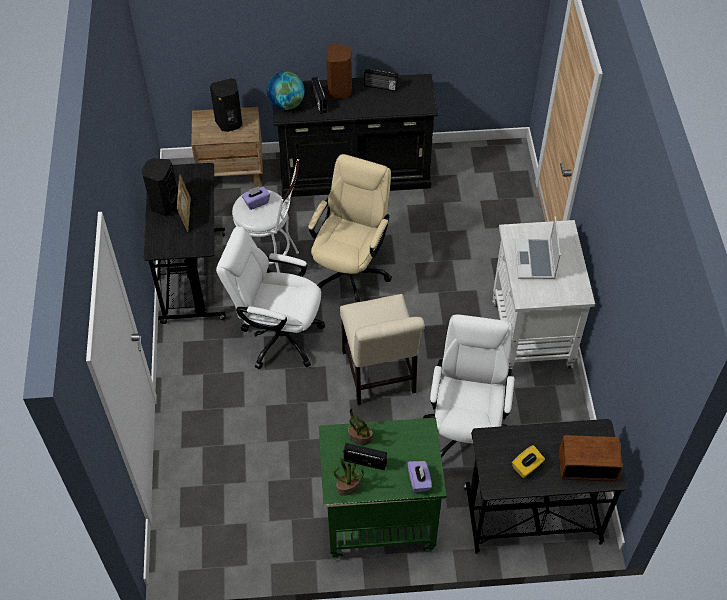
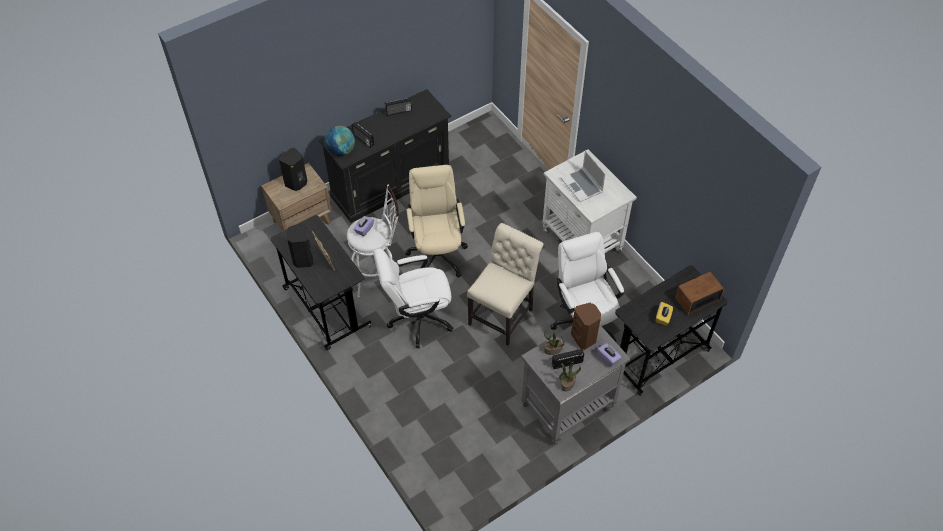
camera: 30 degrees left, 0 degrees up
green cart [319,418,446,560] -> grey cart [521,325,631,446]
brown speaker [327,43,352,99] -> brown speaker moved to [571,303,601,350]
beige chair [340,294,425,405] -> beige chair turned 105 degrees counterclockwise [467,223,544,346]

